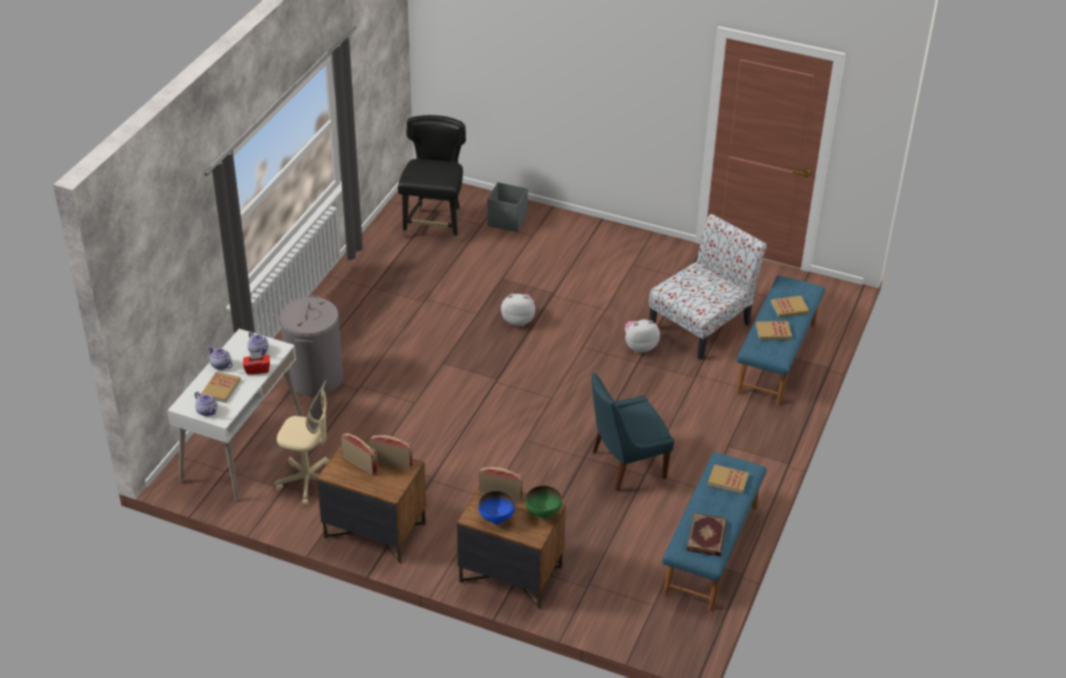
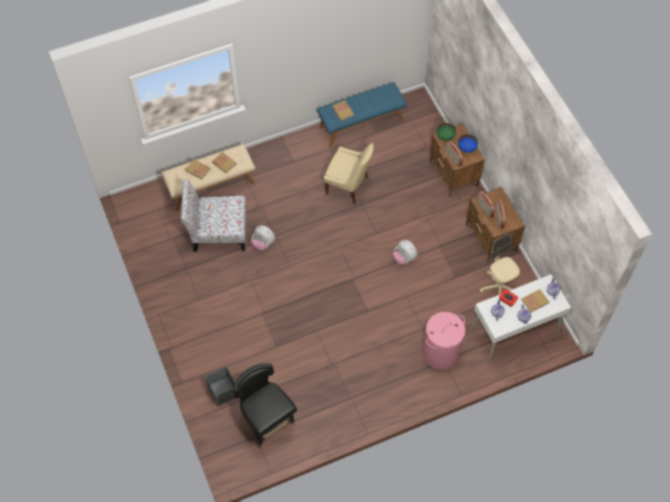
camera: 135 degrees left, 20 degrees up
grey laundry basket [280,295,343,396] -> pink laundry basket [422,312,465,369]
black chair [398,115,466,242] -> black chair turned 90 degrees clockwise [233,363,297,448]
plush toy [501,294,535,326] -> plush toy moved to [392,240,418,265]
blue chair [591,373,674,492] -> beige chair [324,143,374,204]
book [686,513,727,556] -> none
blue bench [736,275,825,405] -> beige bench [161,144,255,211]

